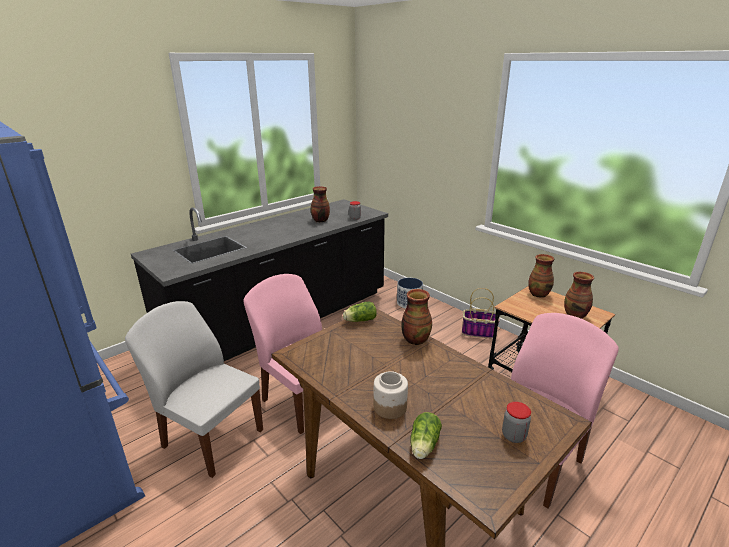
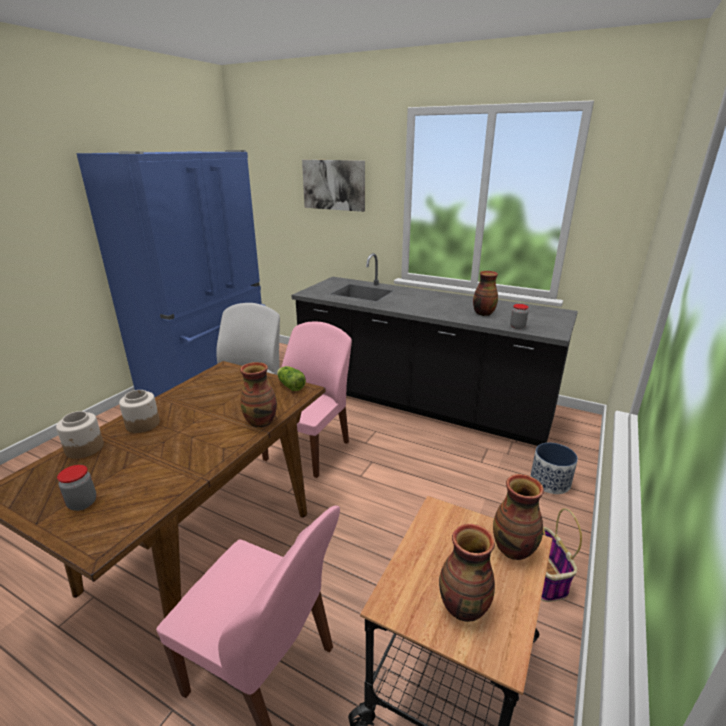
camera: 70 degrees right, 0 degrees up
lettuce [410,412,442,459] -> jar [56,411,104,459]
none -> picture [302,160,365,212]

